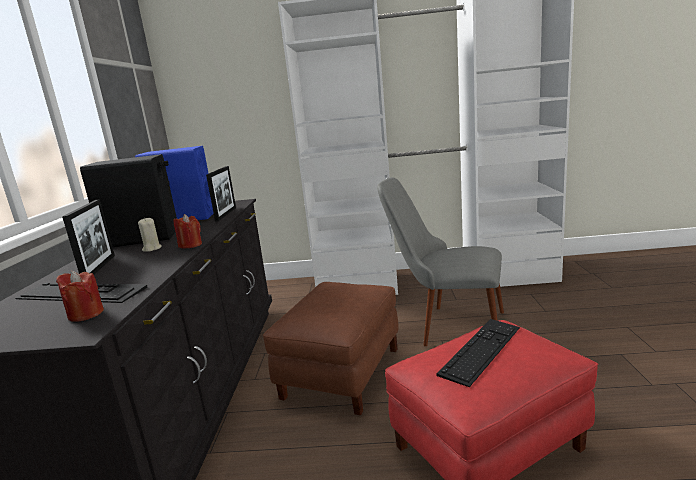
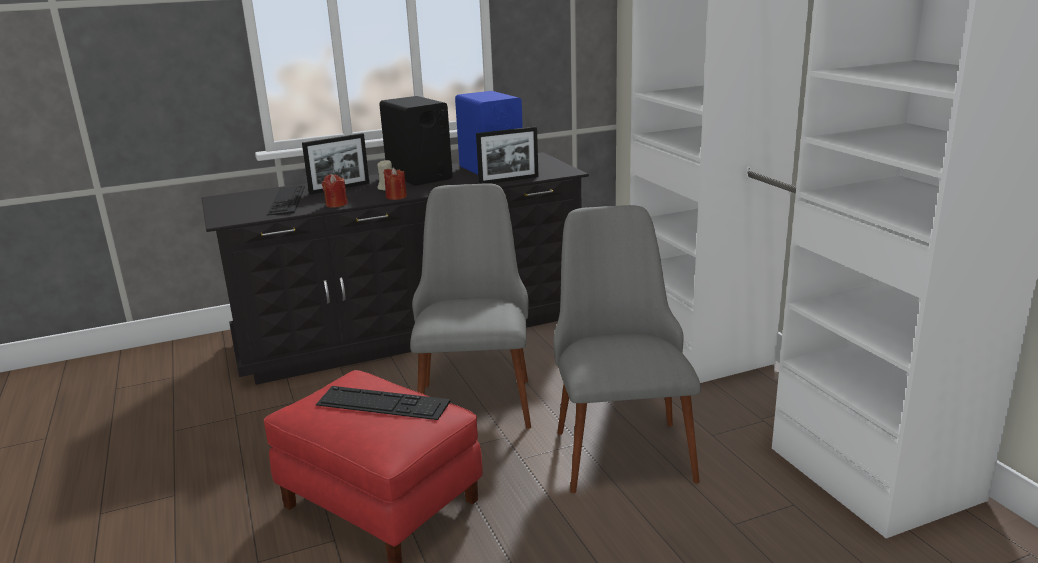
camera: 65 degrees right, 5 degrees up
red candle [56,271,104,322] -> red candle moved to [322,174,348,208]
brown ottoman [263,282,398,415] -> grey chair [410,183,531,429]

